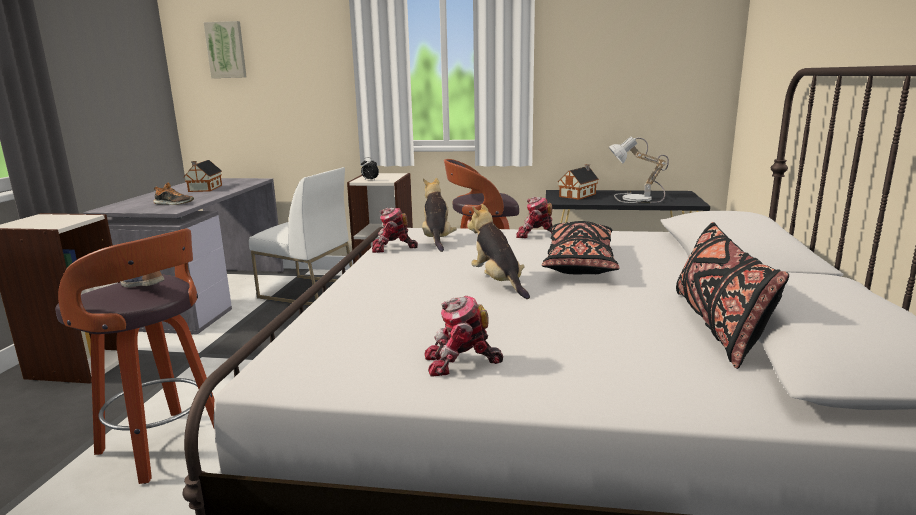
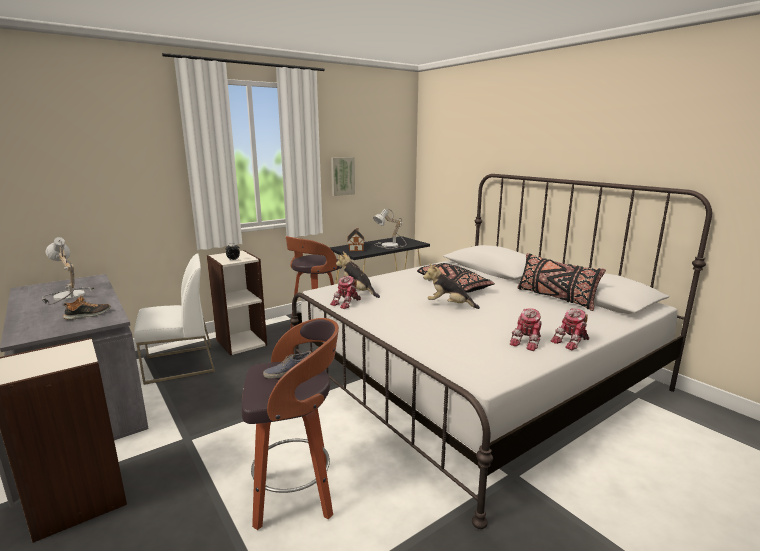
camera: 45 degrees left, 0 degrees up
toy house [183,160,222,192] -> table lamp [42,237,95,305]
picture [204,21,247,78] -> picture moved to [331,157,355,196]
toy robot [516,197,553,238] -> toy robot moved to [551,308,590,350]

